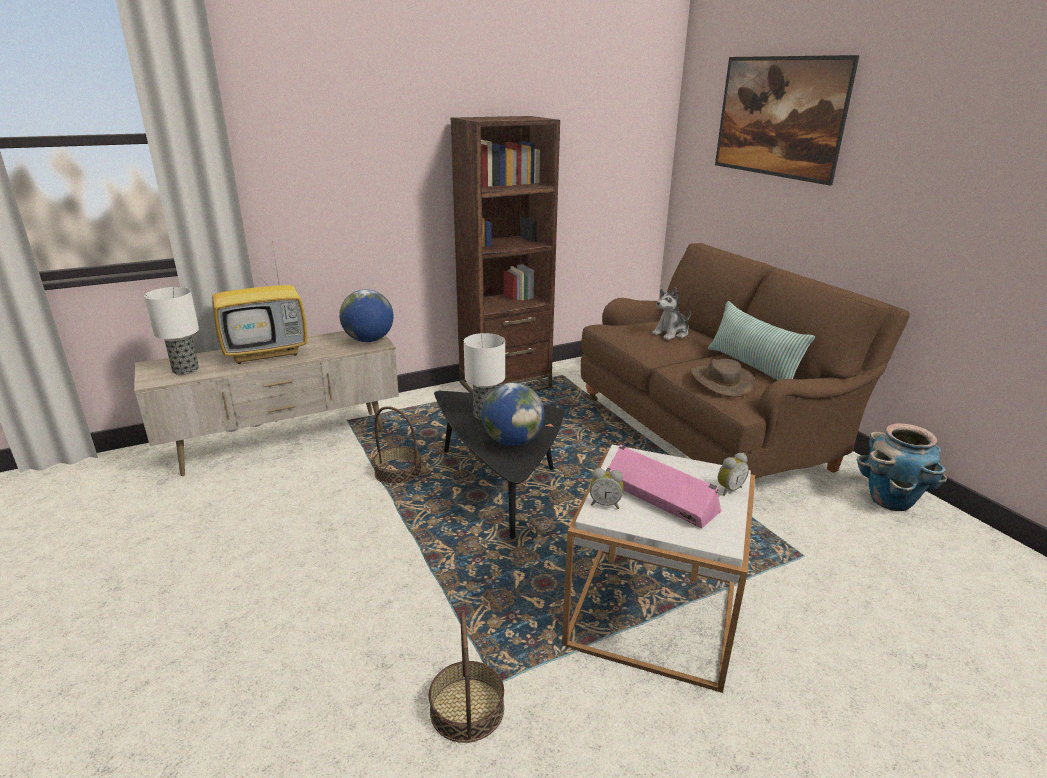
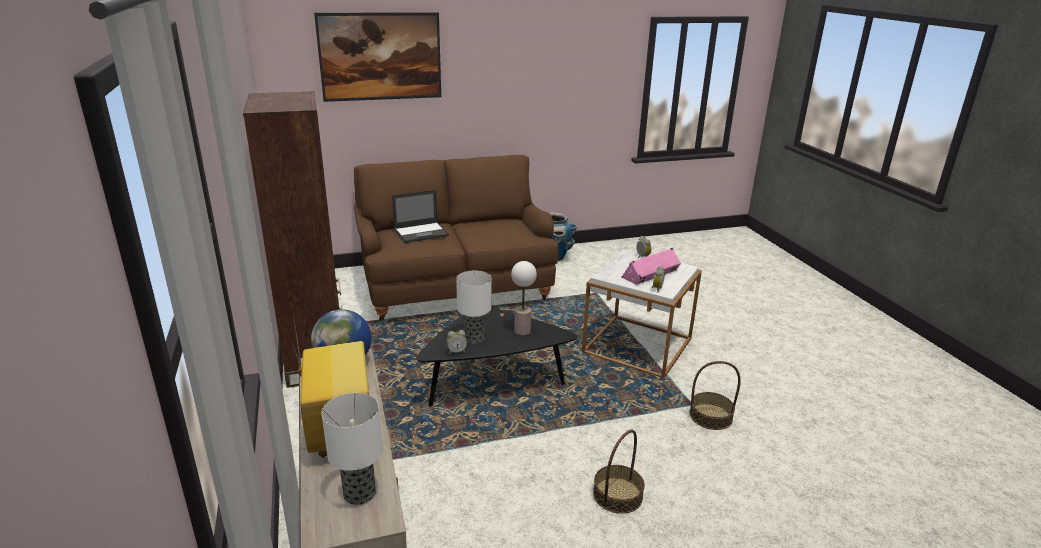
camera: 80 degrees left, 0 degrees up
basket [373,406,422,484] -> basket moved to [593,430,645,514]
globe [481,383,544,446] -> table lamp [511,261,537,336]
plush toy [652,287,691,340] -> laptop [392,190,449,243]
brown hat [690,359,755,397] -> none
pillow [708,301,815,380] -> none
none -> alarm clock [447,330,467,355]

